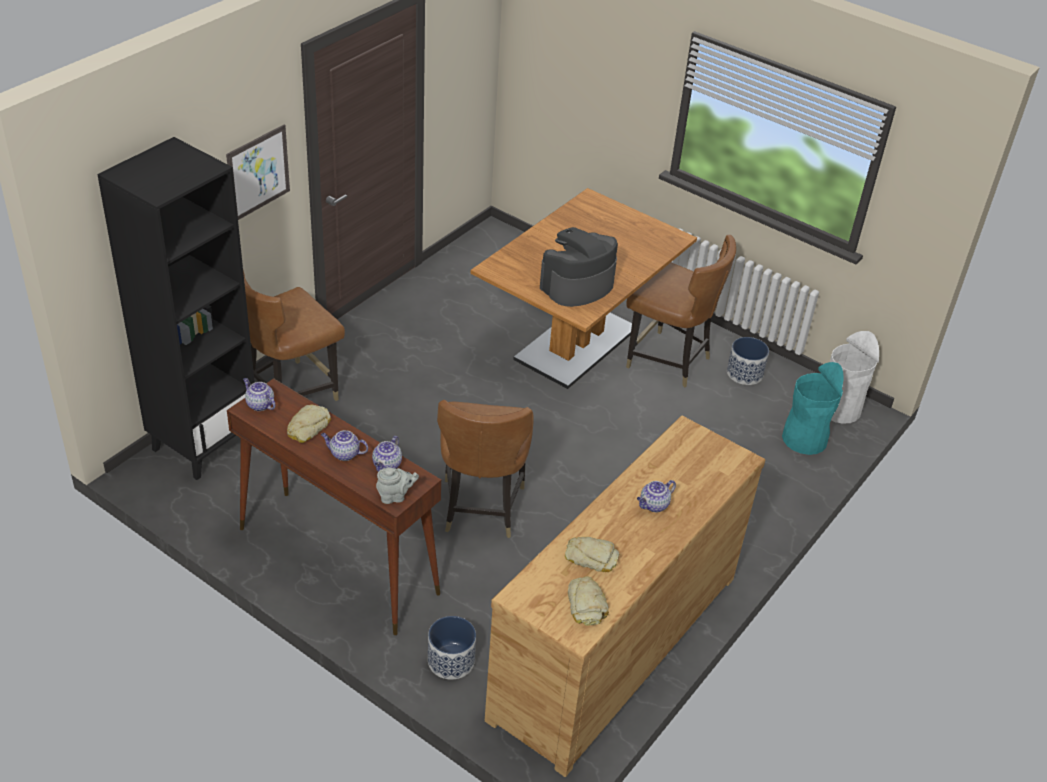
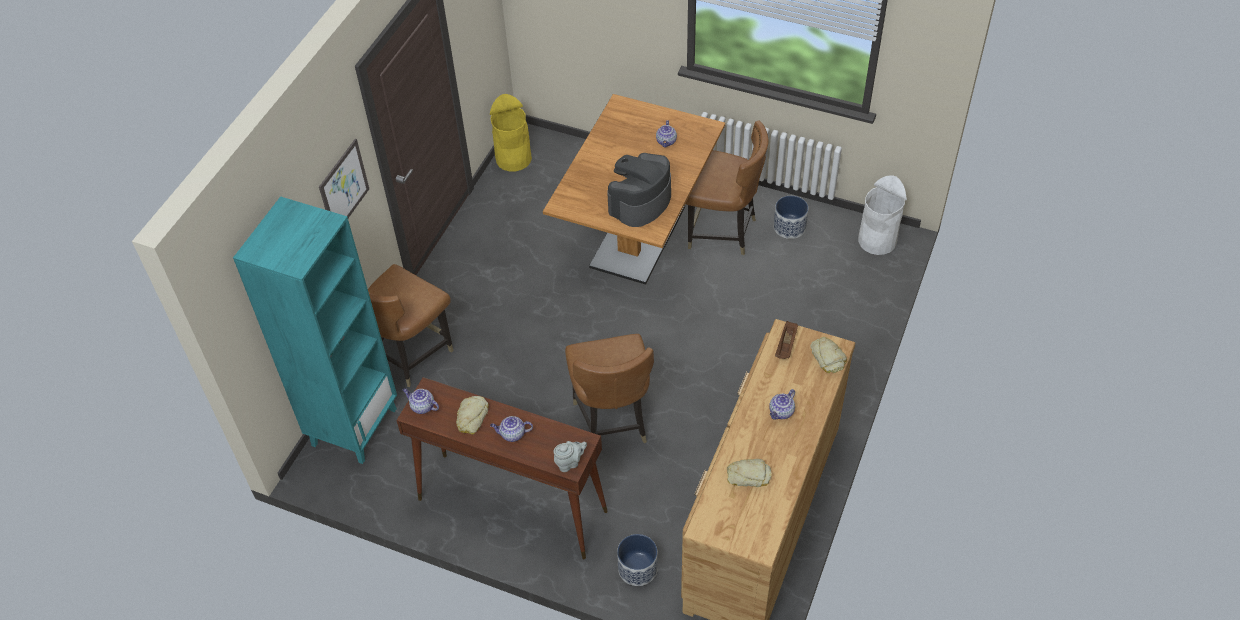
camera: 10 degrees left, 10 degrees up
black bookcase [97,137,255,480] -> turquoise bookcase [233,196,397,464]
teapot [372,436,402,472] -> teapot moved to [656,120,677,148]
bread [568,576,609,626] -> bread moved to [810,337,847,373]
turquoise trash can [782,362,844,455] -> none
none -> yellow trash can [490,94,532,171]
none -> brown tray [775,321,798,359]

